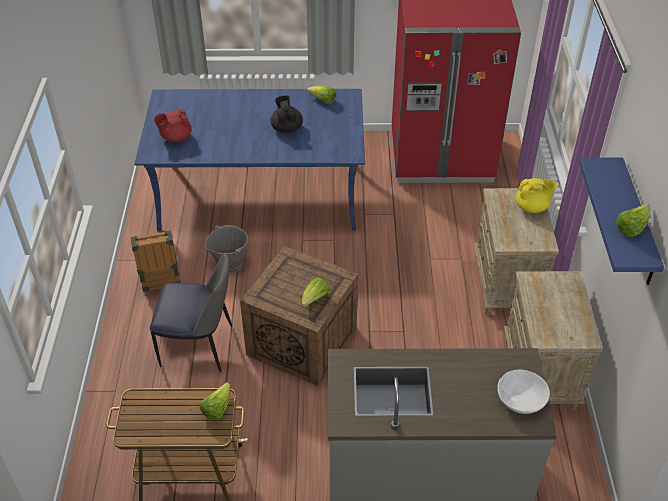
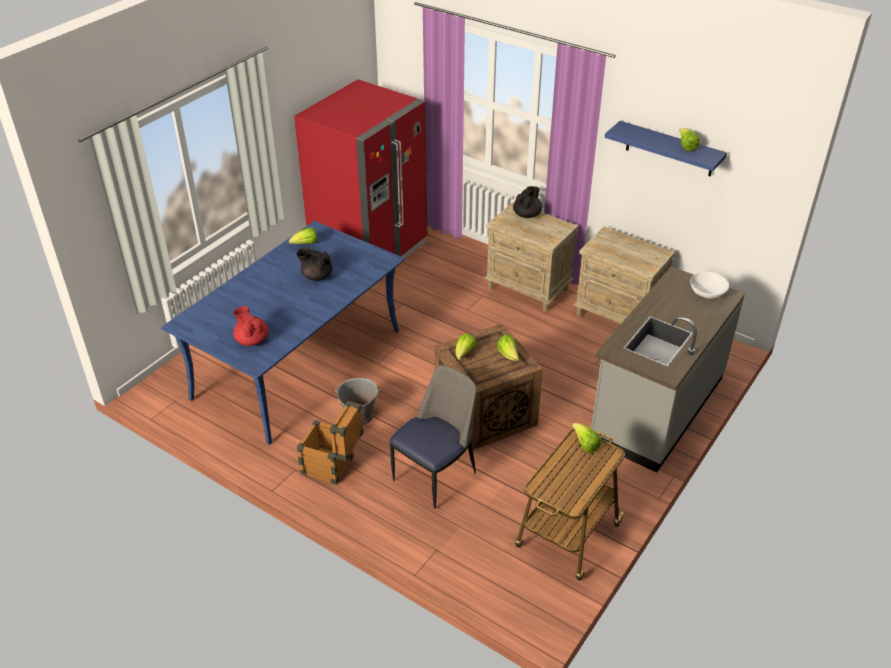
camera: 55 degrees left, 5 degrees down
red teapot [154,109,192,142] -> red teapot turned 135 degrees clockwise [233,306,269,346]
yellow teapot [515,178,557,213] -> black teapot [513,186,542,218]
none -> lettuce [455,333,477,360]

